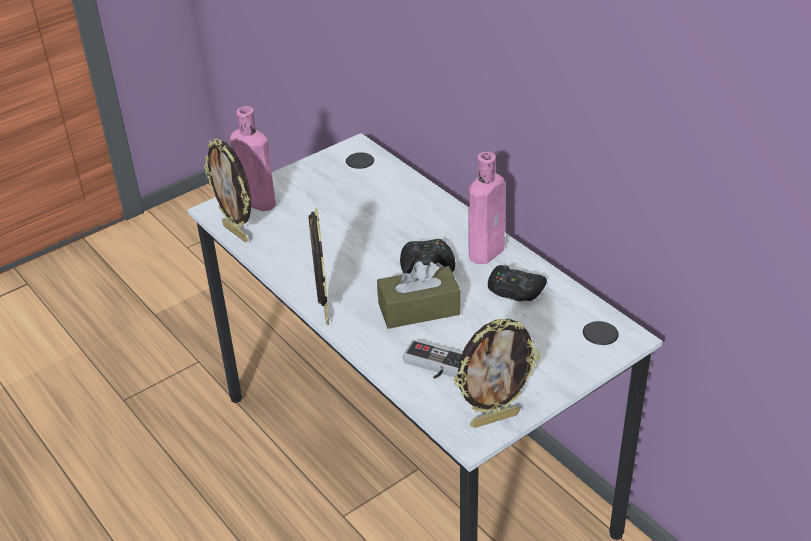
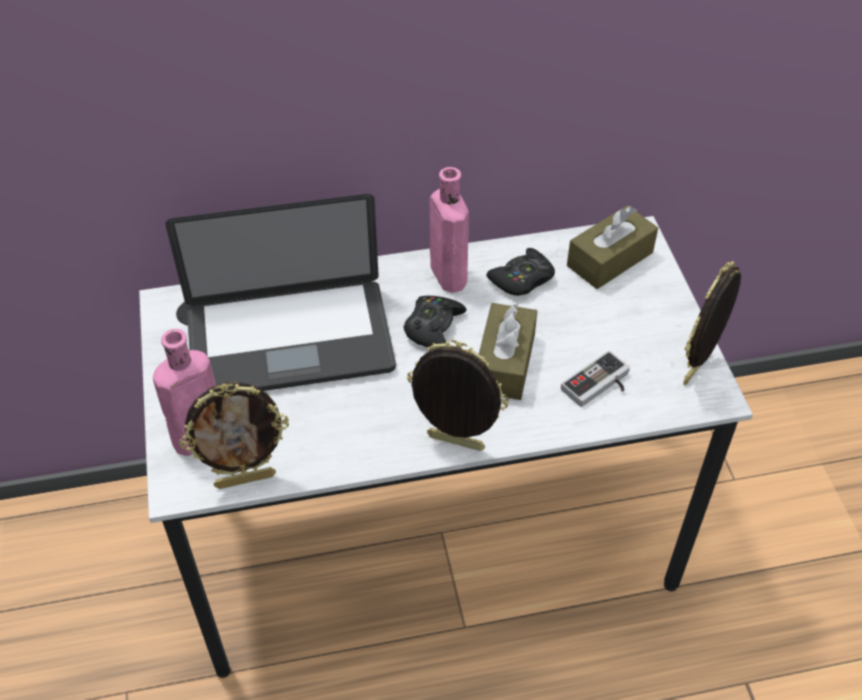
camera: 65 degrees left, 10 degrees up
picture frame [453,319,540,428] -> picture frame turned 150 degrees counterclockwise [683,261,741,385]
none -> laptop [165,194,396,391]
none -> brown tissue box [567,205,658,289]

